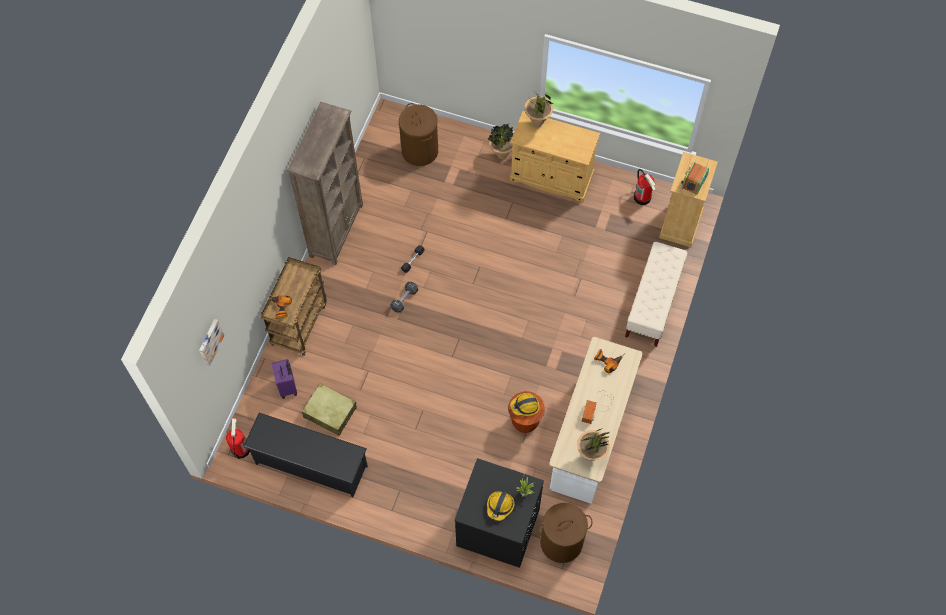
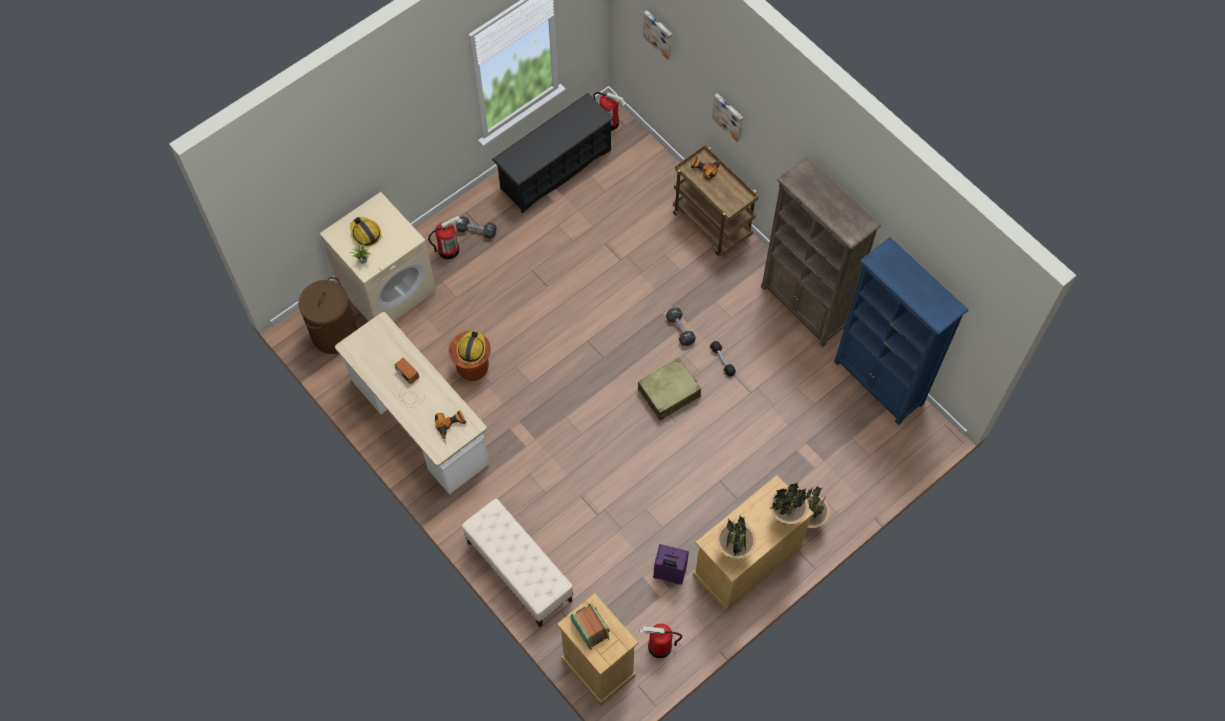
camera: 120 degrees right, 0 degrees up
purple suitcase [272,359,297,399] -> purple suitcase moved to [653,544,689,584]
beige suitcase [302,383,357,436] -> beige suitcase moved to [638,358,701,420]
brown laundry basket [399,103,438,166] -> none
black washing machine [454,458,544,568] -> beige washing machine [319,192,436,322]
potted plant [577,428,610,461] -> potted plant moved to [717,516,756,559]
none -> fire extinguisher [428,216,462,260]
none -> black dumbbell [456,216,496,239]
none -> picture [712,93,743,142]
none -> blue bookcase [834,237,968,425]

